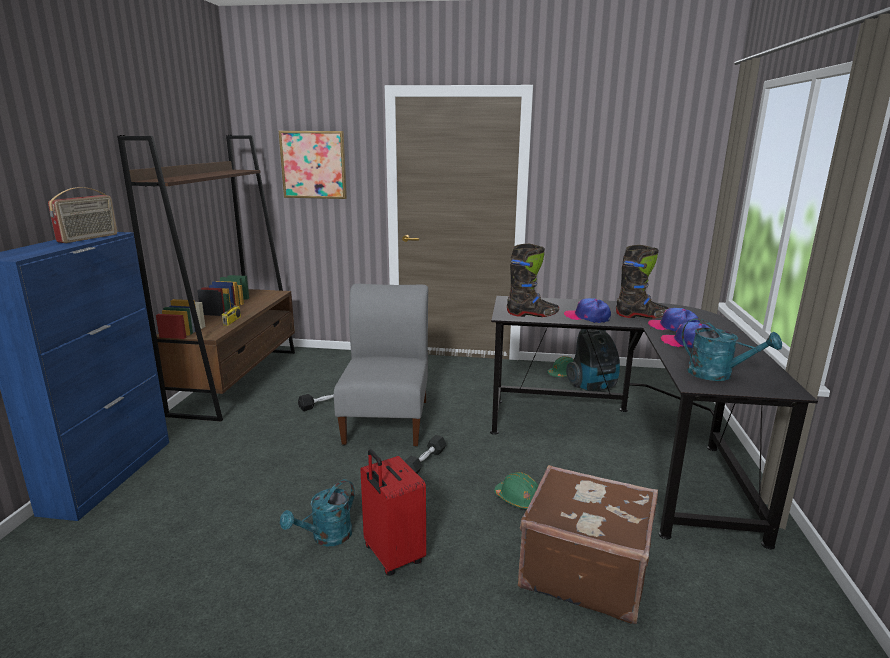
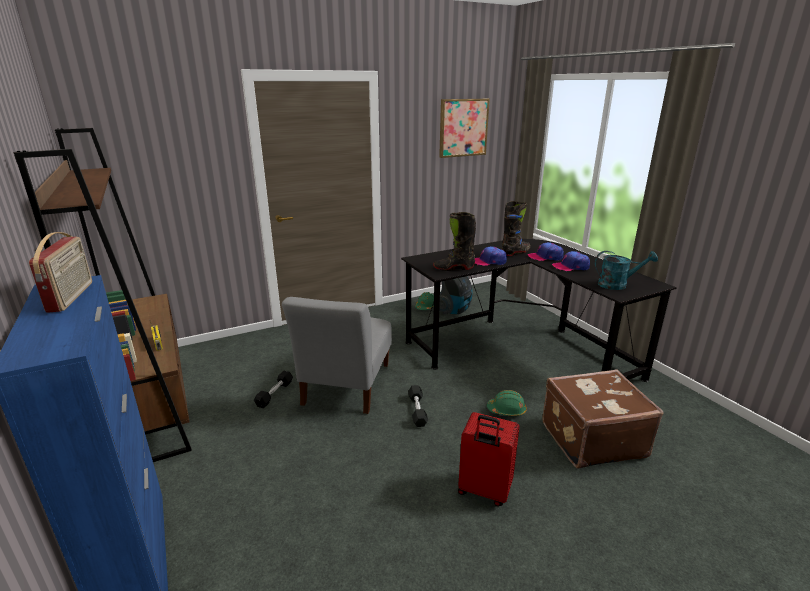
camera: 35 degrees left, 5 degrees up
picture [278,131,347,199] -> picture moved to [439,99,490,158]
turquoise watering can [280,479,355,547] -> none
grey chair [334,284,428,446] -> grey chair turned 135 degrees counterclockwise [282,297,392,414]
black boot [507,244,559,317] -> black boot turned 150 degrees counterclockwise [433,212,476,271]

